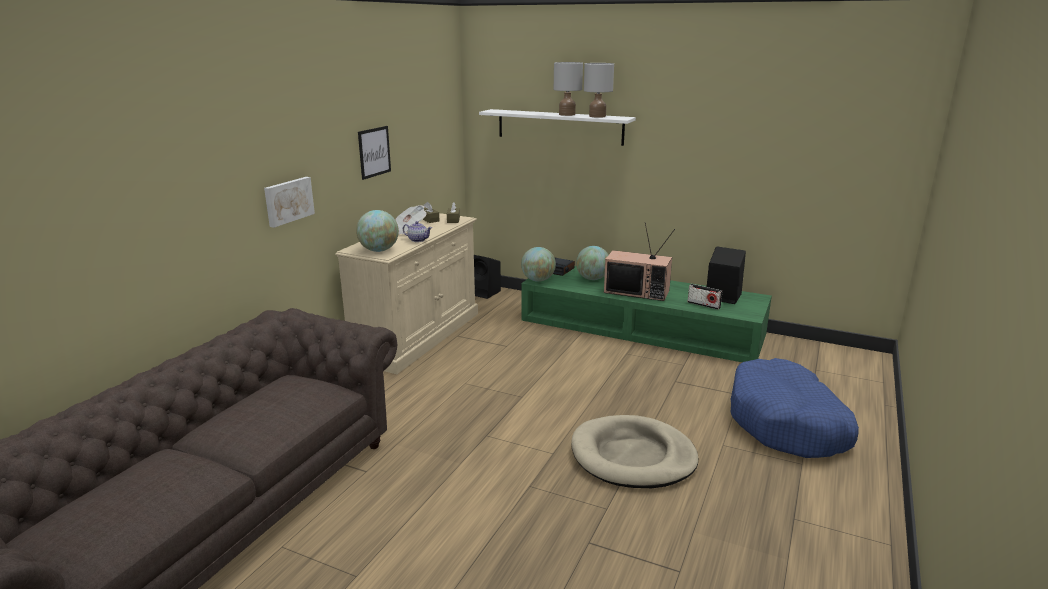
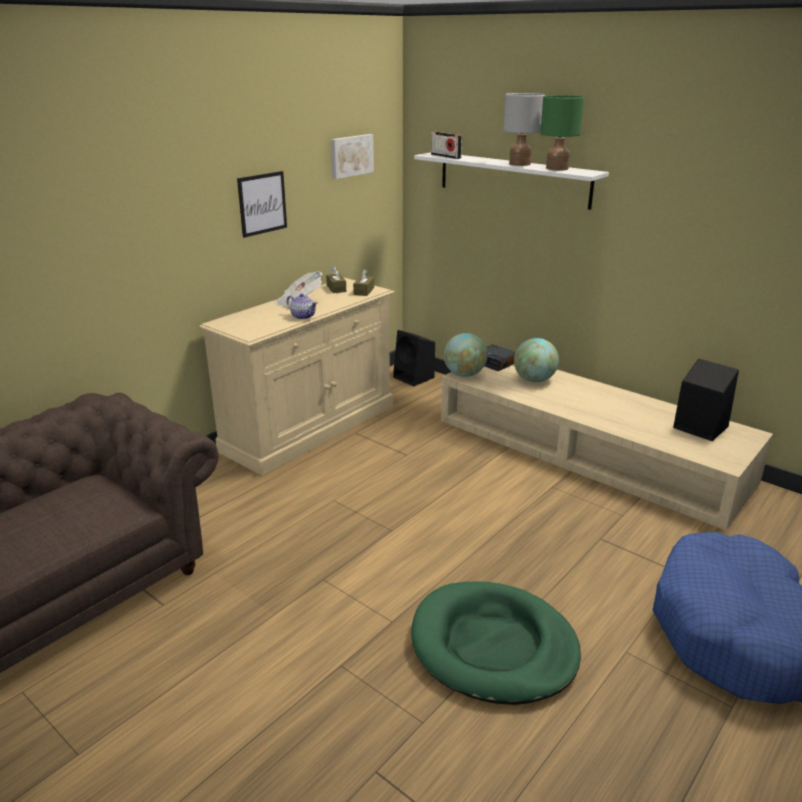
camera: 15 degrees right, 5 degrees up
picture [264,177,315,228] -> picture moved to [331,134,374,179]
globe [356,210,399,252] -> none
green tv stand [521,266,772,362] -> beige tv stand [441,364,773,530]
beige dog bed [571,415,698,488] -> green dog bed [411,581,581,705]
grey table lamp [584,63,614,118] -> green table lamp [540,95,584,171]
television [604,222,675,301] -> none
radio [688,284,723,310] -> radio moved to [431,132,462,159]

